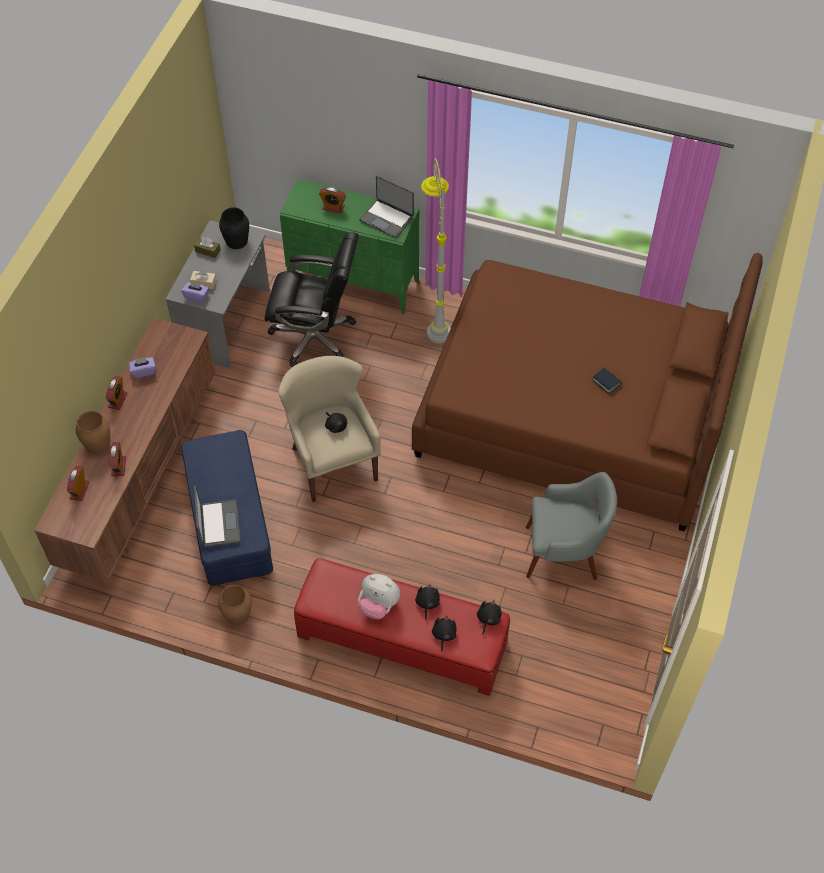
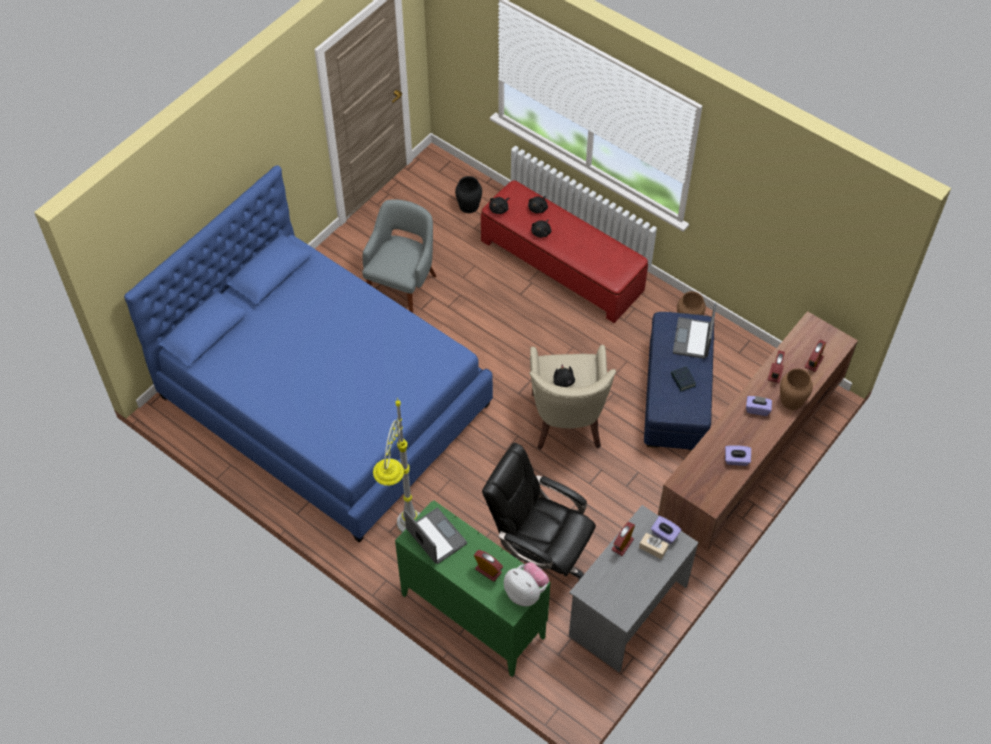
camera: 160 degrees left, 0 degrees up
alarm clock [106,376,127,410] -> alarm clock moved to [612,522,635,556]
brown tissue box [194,237,220,258] -> none
black vase [219,207,249,249] -> black vase moved to [455,176,482,213]
plush toy [358,574,400,619] -> plush toy moved to [504,562,549,607]
brown bed [412,253,763,531] -> blue bed [124,165,493,543]
grey armchair [526,472,617,580] -> grey armchair turned 90 degrees clockwise [362,199,436,313]
book [592,367,622,394] -> book moved to [671,367,696,391]
none -> purple tissue box [746,396,772,416]

